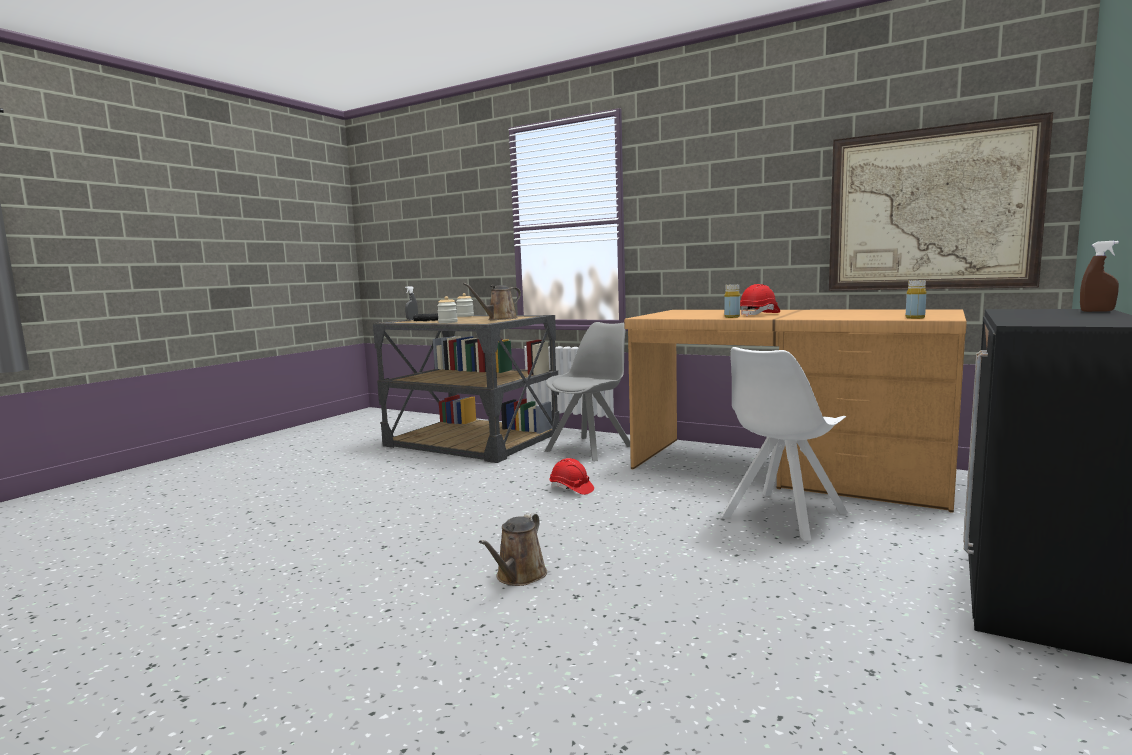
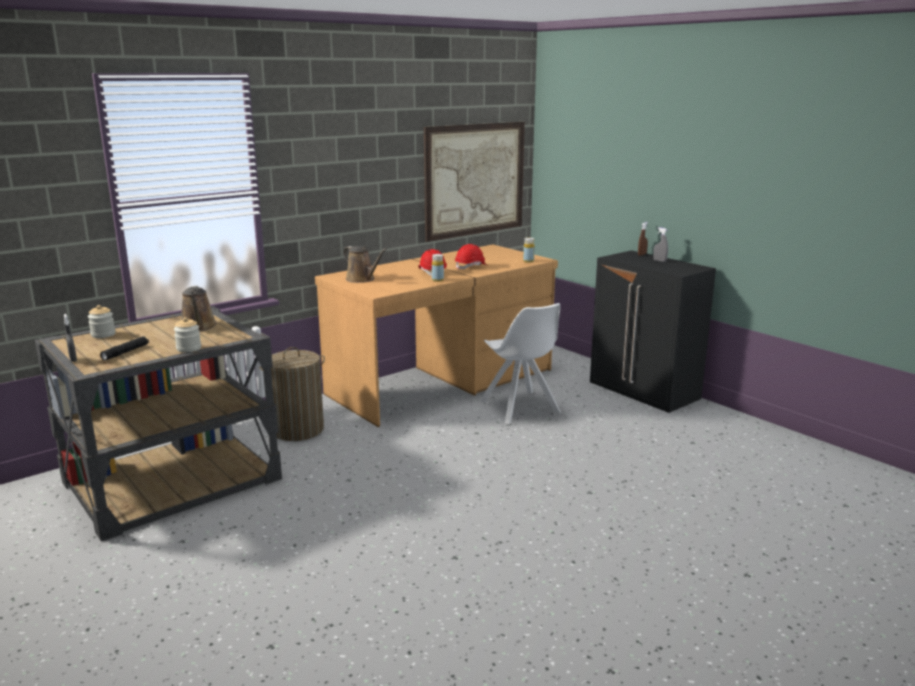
camera: 70 degrees left, 10 degrees up
brown watering can [479,513,547,586] -> brown watering can moved to [343,246,387,283]
grey chair [544,322,630,461] -> laundry basket [259,347,325,441]
red hard hat [549,458,594,495] -> red hard hat moved to [455,244,488,270]
none -> grey spray bottle [653,227,668,262]

